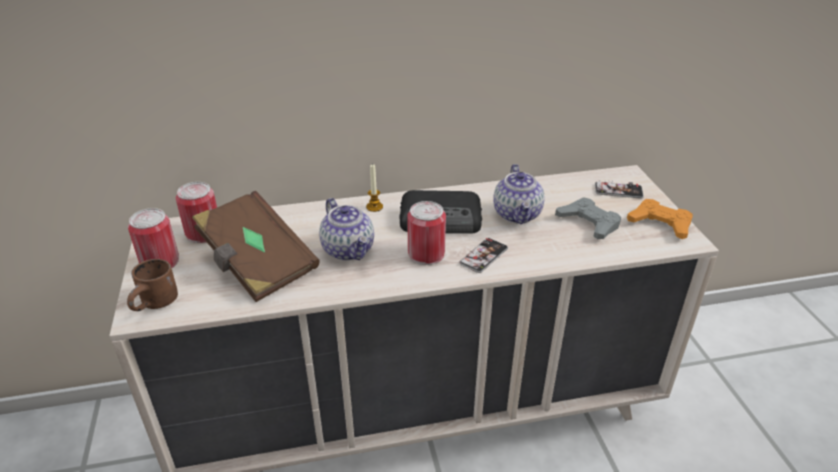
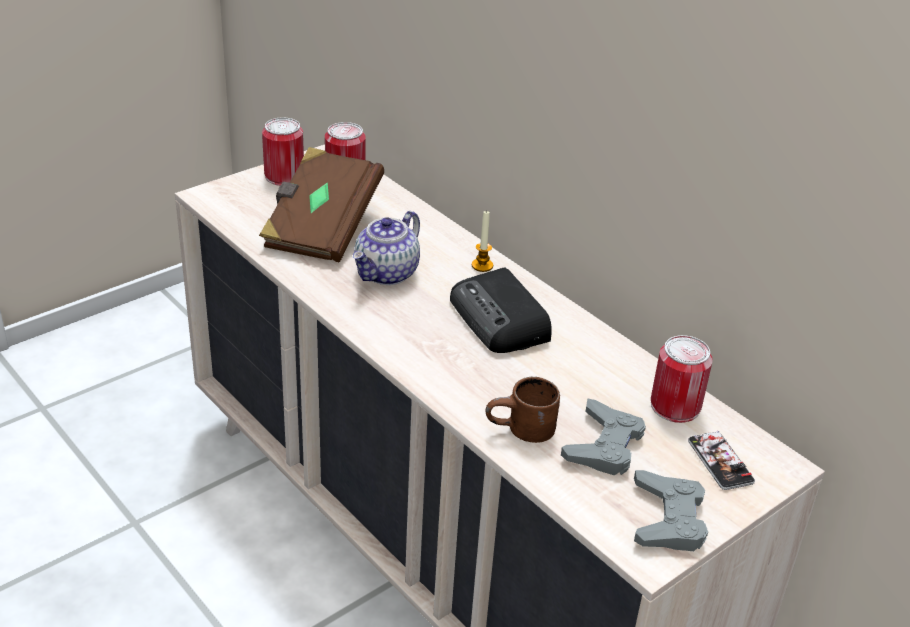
camera: 60 degrees right, 0 degrees up
brown mug [127,259,178,311] -> brown mug moved to [485,377,560,443]
can [407,201,446,265] -> can moved to [651,335,713,423]
phone [459,238,508,273] -> none
teapot [494,164,545,224] -> none
orange game controller [627,199,693,239] -> grey game controller [634,470,708,551]

